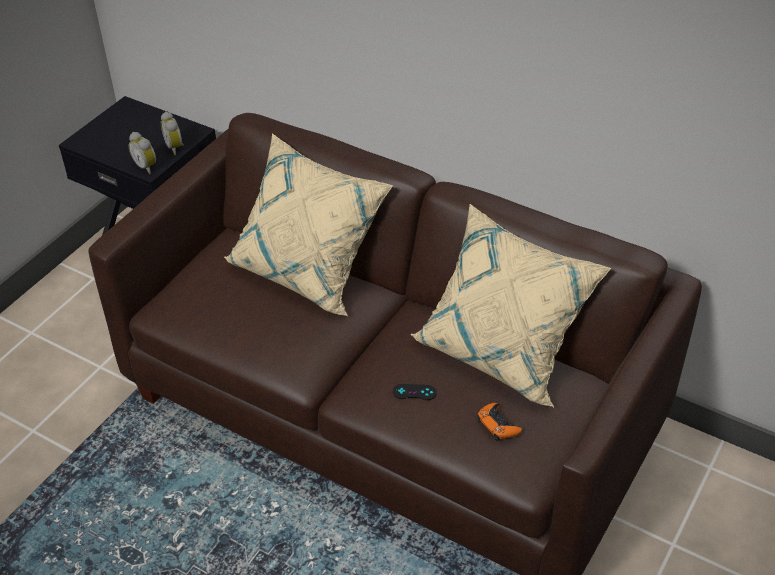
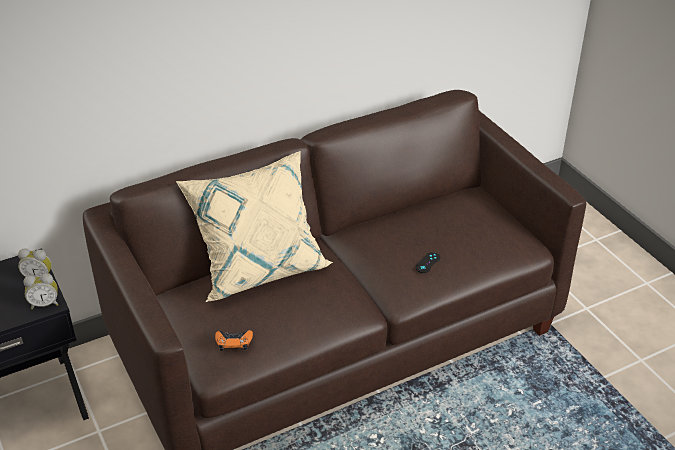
camera: 60 degrees left, 5 degrees down
beige pillow [411,204,611,407] -> none
orange game controller [477,403,522,441] -> orange game controller moved to [215,330,253,351]

